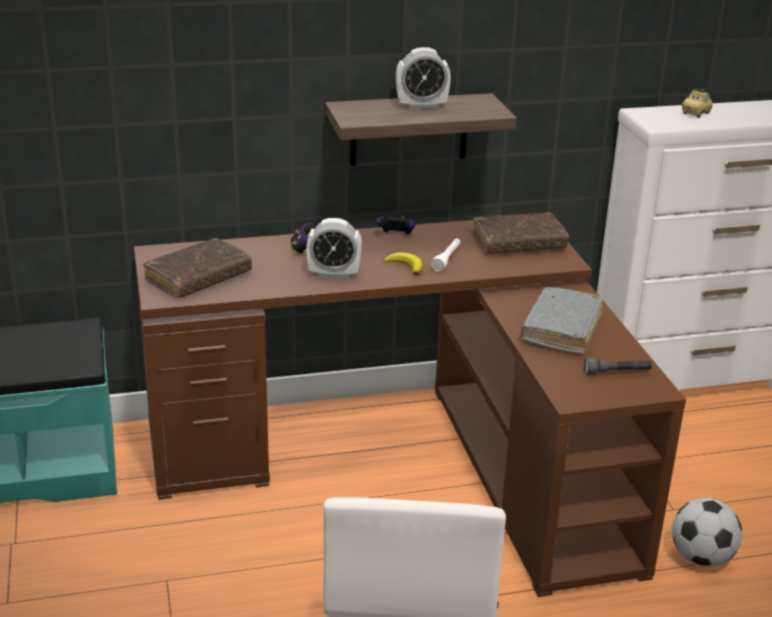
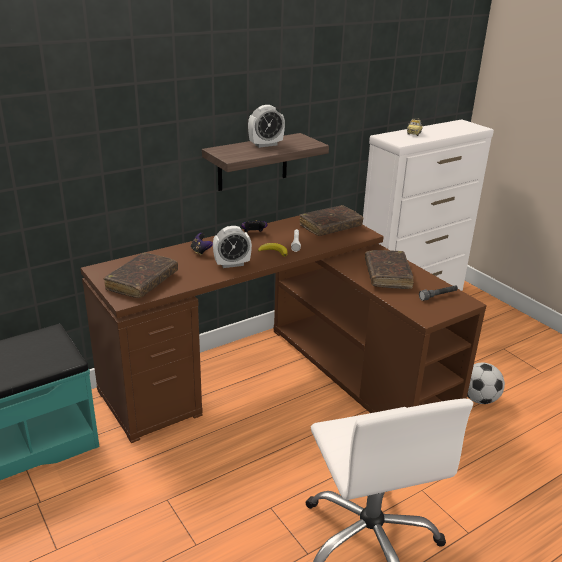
camera: 20 degrees left, 0 degrees up
grey book [521,287,603,354] -> brown book [365,250,414,289]

